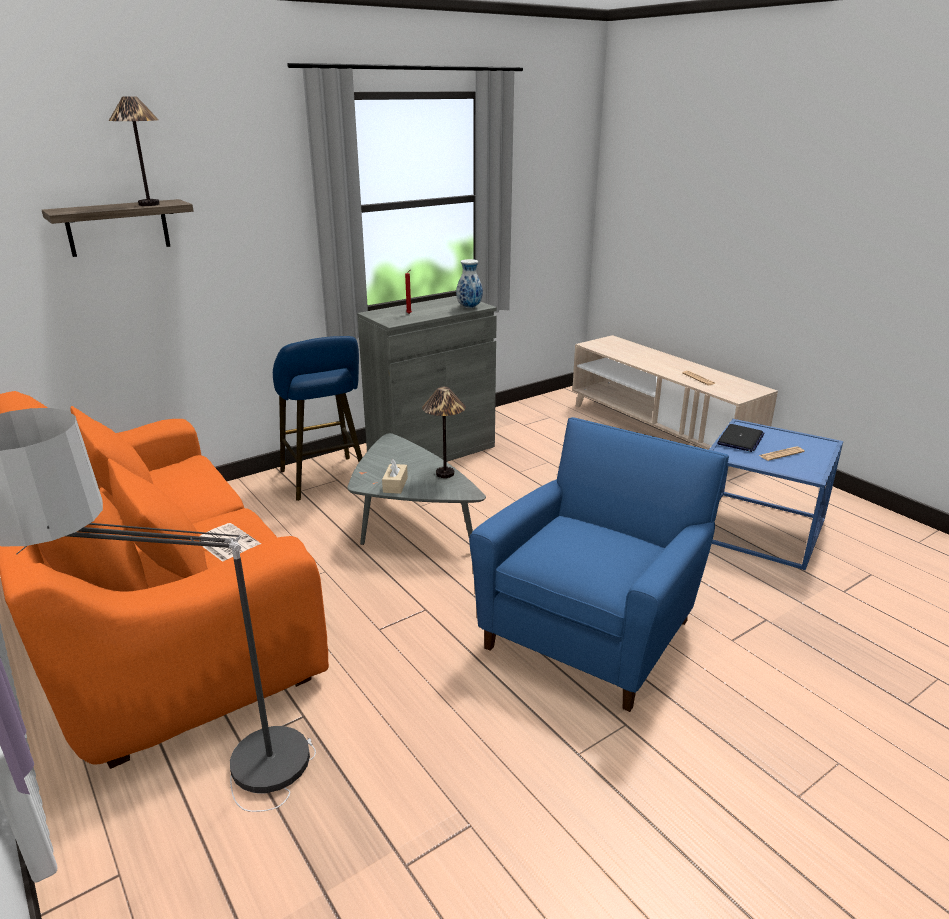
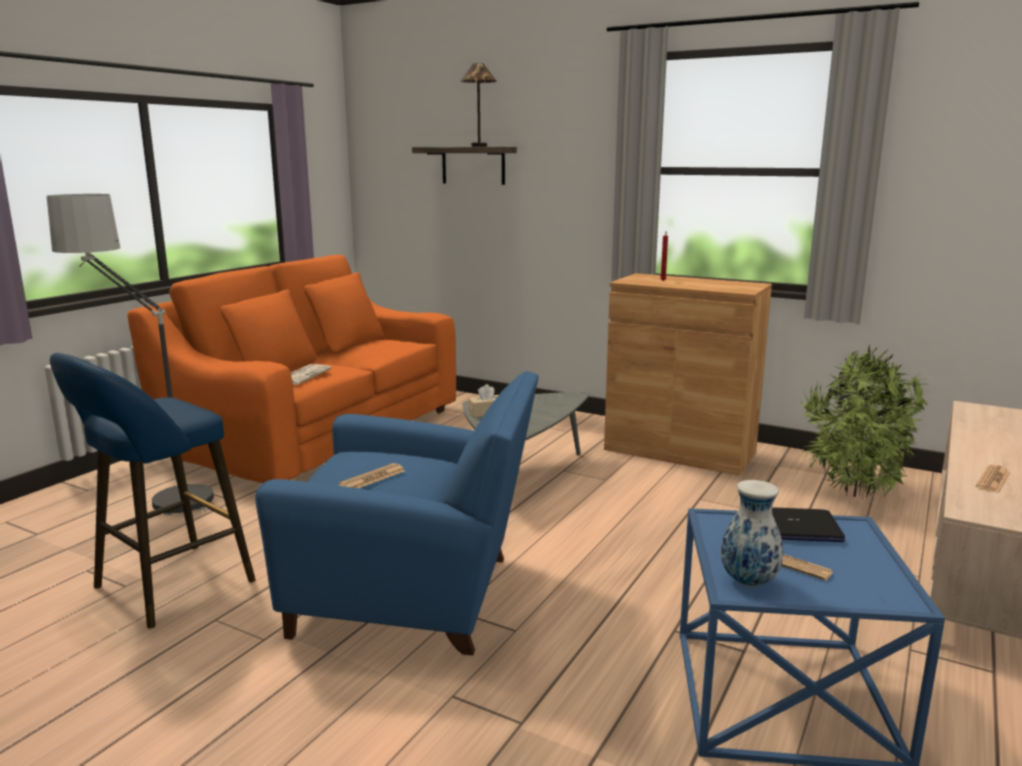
camera: 65 degrees right, 10 degrees down
blue stool [273,336,362,501] -> blue stool moved to [50,353,256,628]
grey cabinet [357,296,497,462] -> brown cabinet [604,273,772,476]
table lamp [422,387,466,478] -> none
vase [456,259,483,308] -> vase moved to [721,480,783,587]
none -> newspaper [339,463,405,489]
none -> potted plant [801,344,928,498]

